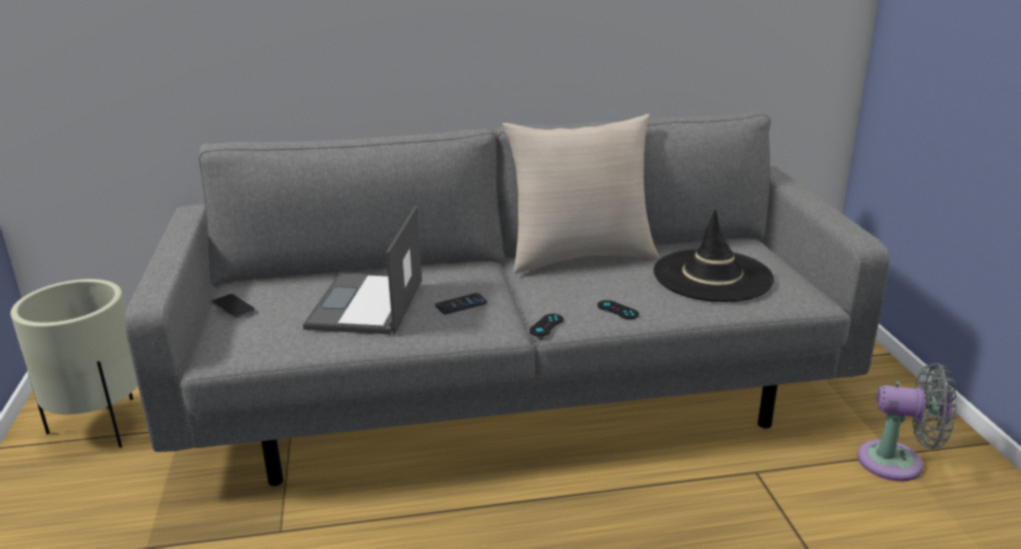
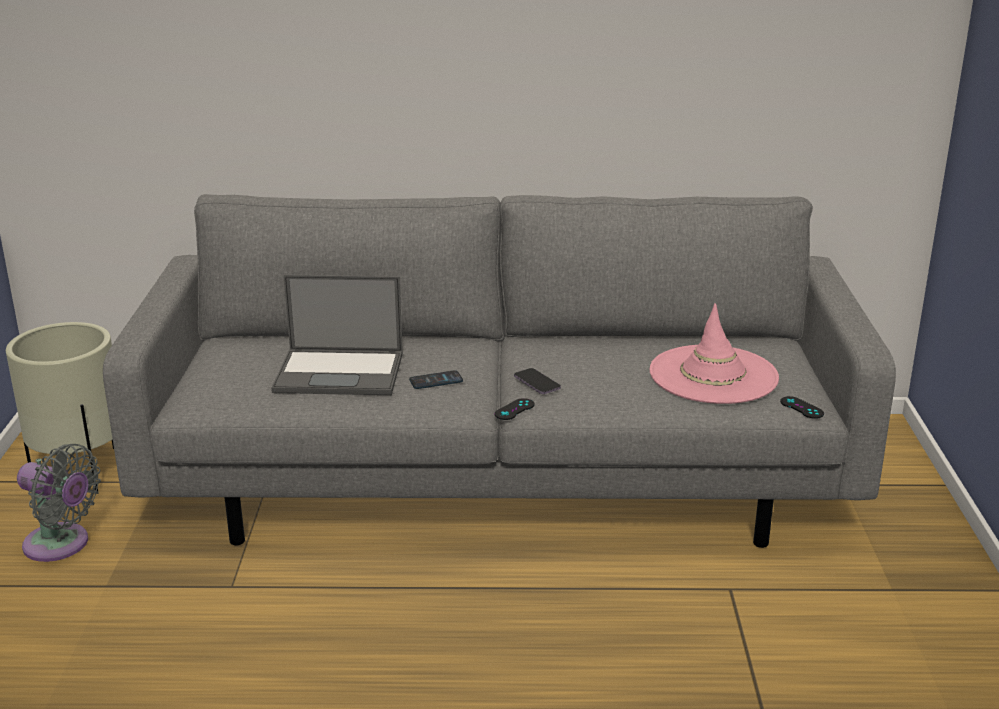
camera: 10 degrees right, 0 degrees up
phone [212,294,255,319] -> phone moved to [514,368,561,394]
laptop [303,206,422,335] -> laptop turned 105 degrees counterclockwise [271,275,403,395]
beige pillow [502,114,659,273] -> none
black game controller [597,300,639,319] -> black game controller moved to [780,396,824,419]
black hat [653,209,774,302] -> pink hat [649,303,779,404]
grey fan [857,363,957,482] -> grey fan moved to [17,444,101,562]

